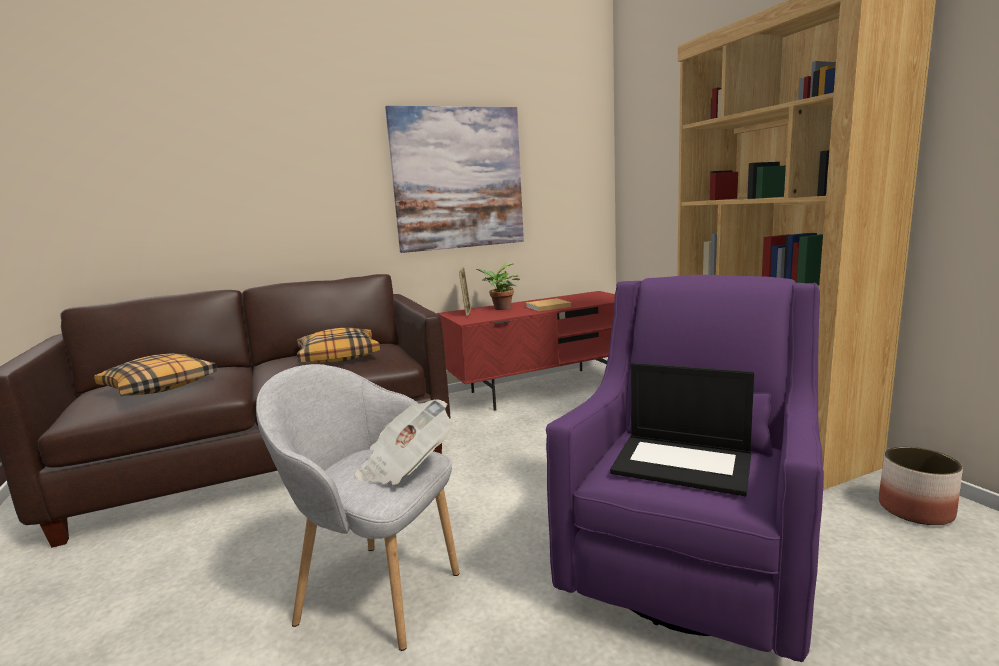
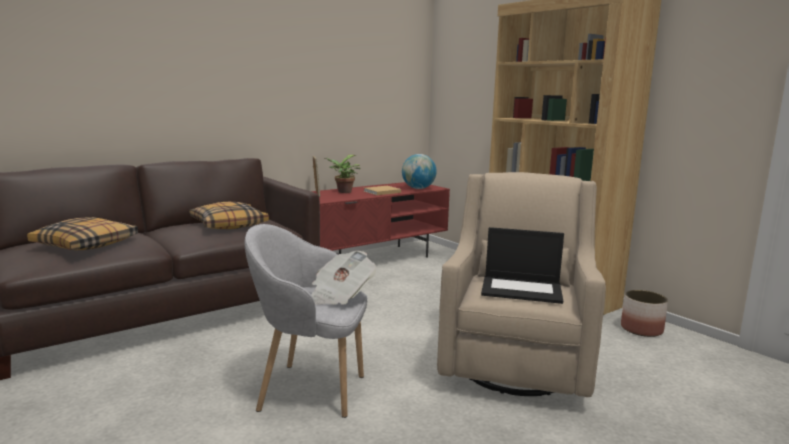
camera: 15 degrees left, 0 degrees up
picture [385,106,524,253] -> none
purple armchair [546,275,824,662] -> beige armchair [437,172,606,397]
none -> globe [402,154,437,189]

